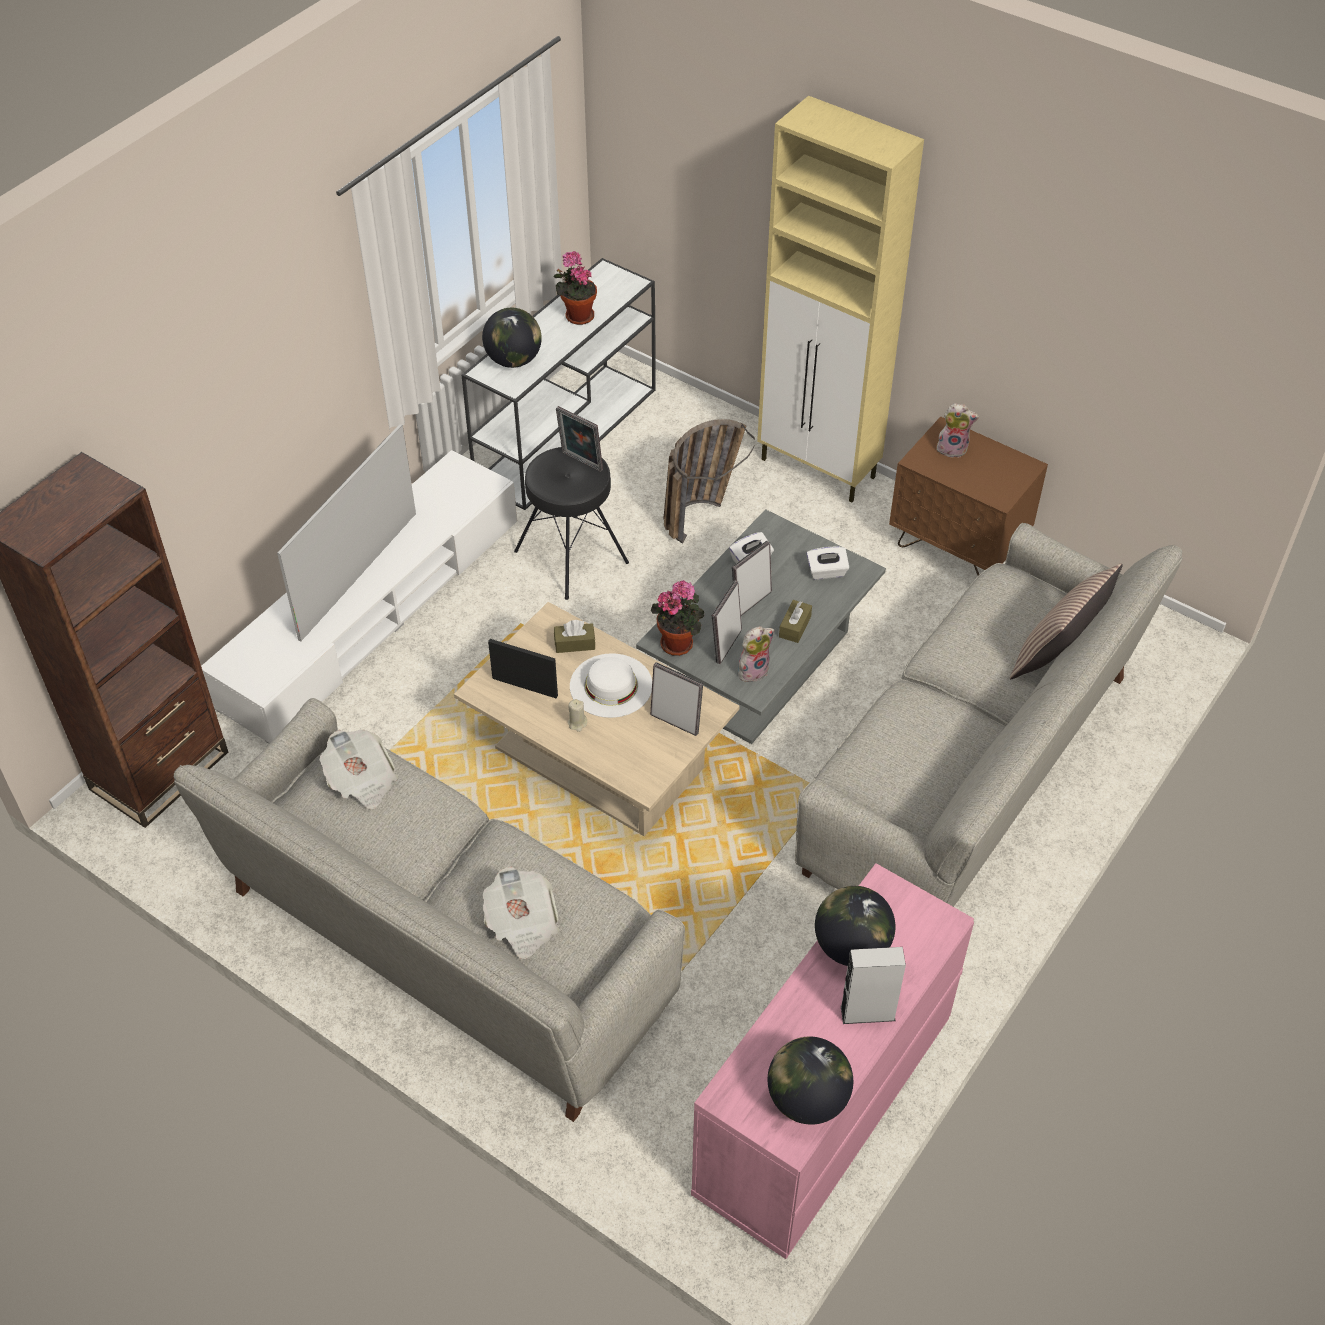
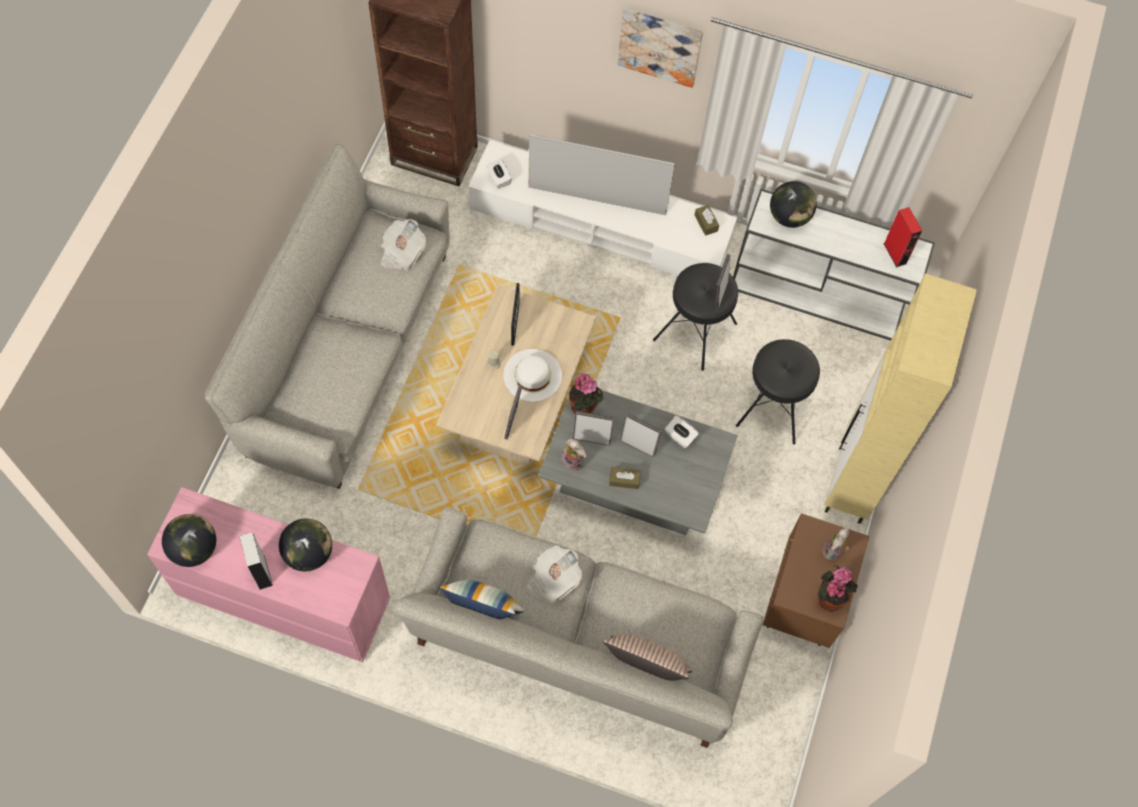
camera: 70 degrees right, 15 degrees up
newspaper [483,866,559,959] -> newspaper moved to [527,545,582,603]
potted plant [554,251,597,325] -> potted plant moved to [818,566,858,612]
brown tissue box [554,620,595,653] -> brown tissue box moved to [695,205,719,236]
basket [663,419,755,544] -> black stool [736,339,820,445]
white tissue box [806,547,849,580] -> white tissue box moved to [487,158,512,189]
plush toy [937,403,979,458] -> plush toy turned 45 degrees clockwise [822,528,849,560]
none -> pillow [438,580,524,619]
none -> picture [618,8,703,88]
none -> red speaker [883,207,922,268]

